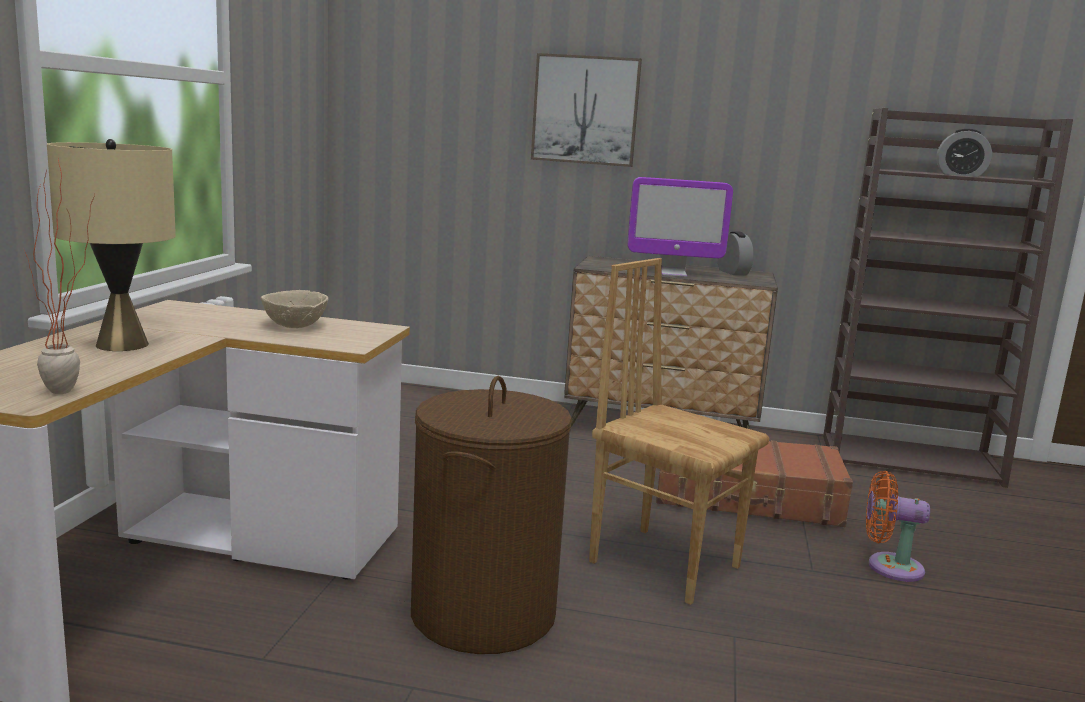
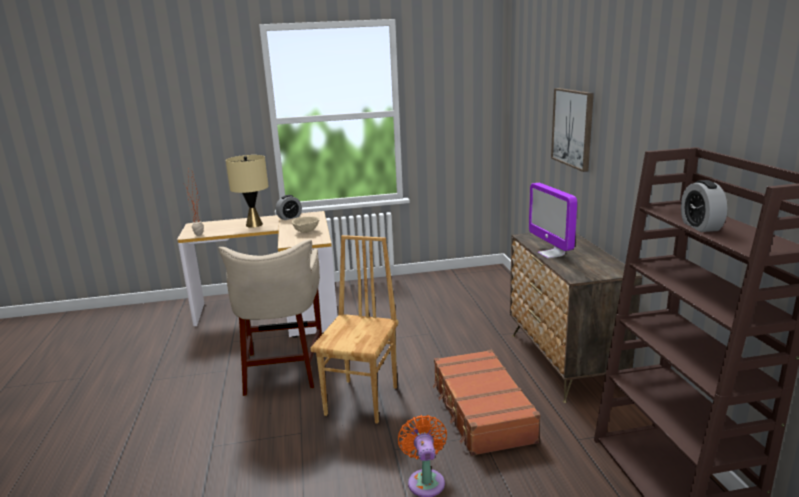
camera: 70 degrees right, 5 degrees up
brown laundry basket [411,376,572,654] -> beige stool [218,240,322,396]
alarm clock [717,231,754,275] -> alarm clock moved to [276,195,302,220]

